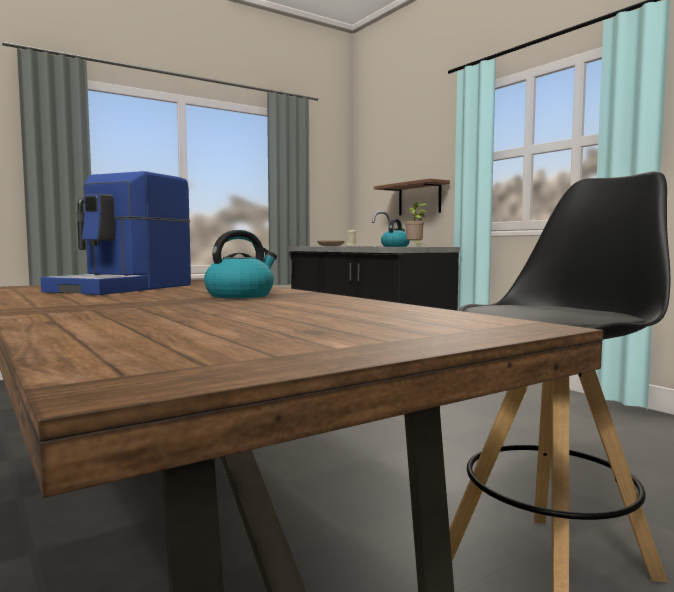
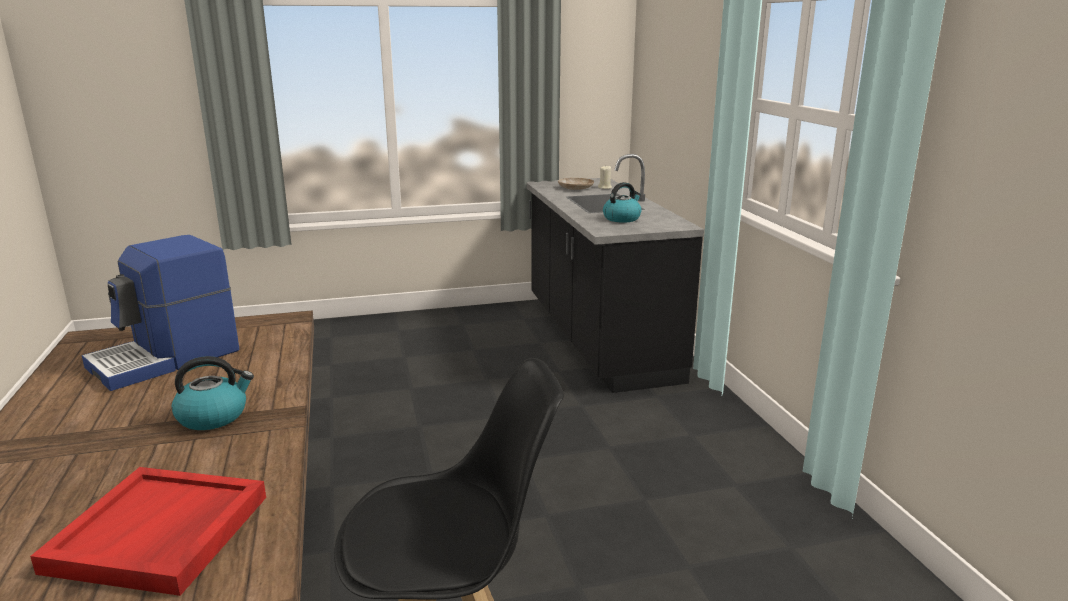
camera: 20 degrees right, 15 degrees up
shelf [374,178,450,215] -> none
potted plant [405,202,427,244] -> none
none -> red tray [30,467,266,596]

